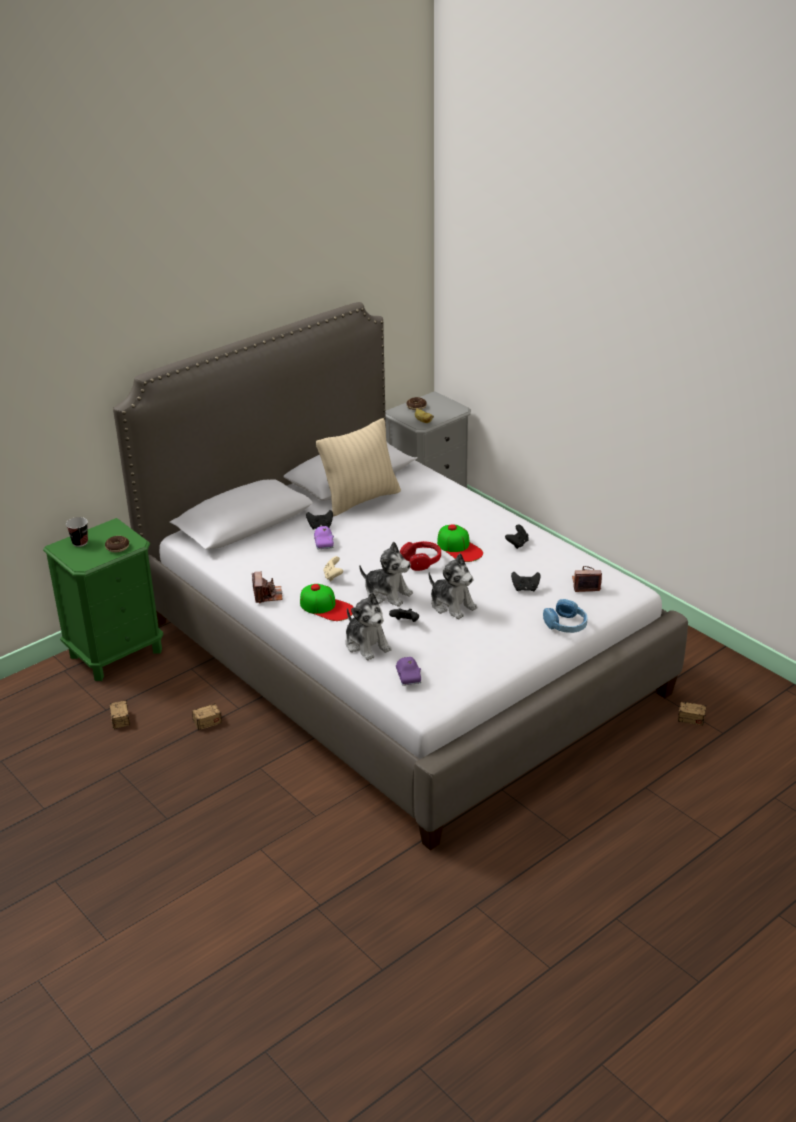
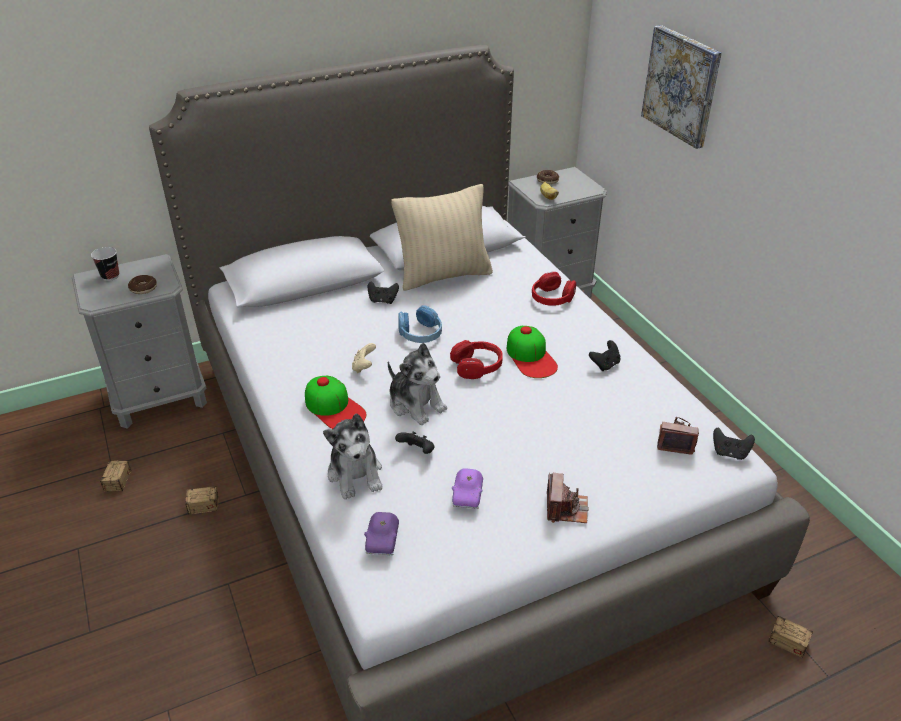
camera: 15 degrees right, 5 degrees up
green nightstand [43,518,163,681] -> grey nightstand [72,254,207,429]
camera [252,572,282,603] -> camera moved to [547,473,589,523]
purple toy car [314,526,334,549] -> purple toy car moved to [452,468,483,509]
plush toy [429,554,478,619] -> none
black game controller [511,572,541,592] -> black game controller moved to [713,427,755,460]
blue headphones [543,599,587,633] -> blue headphones moved to [398,305,442,343]
none -> red headphones [532,272,576,306]
none -> picture [641,25,722,149]

